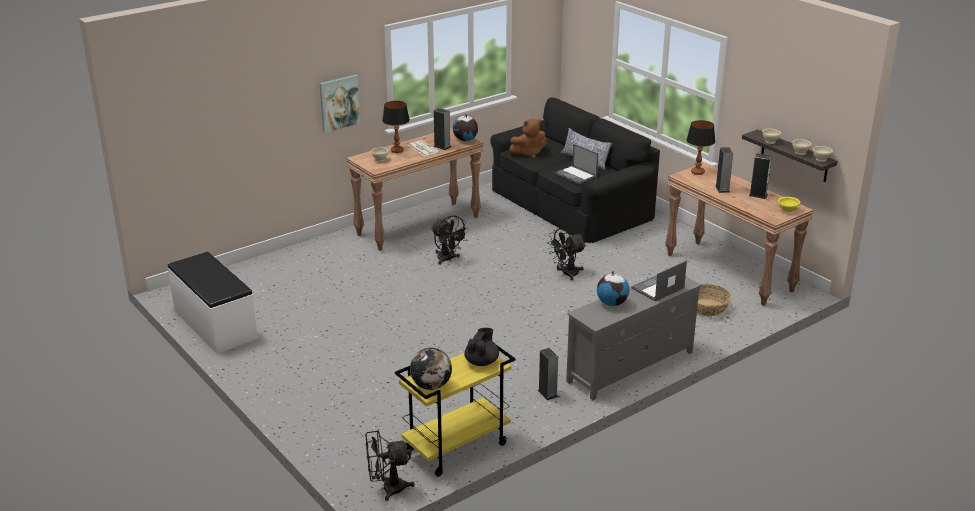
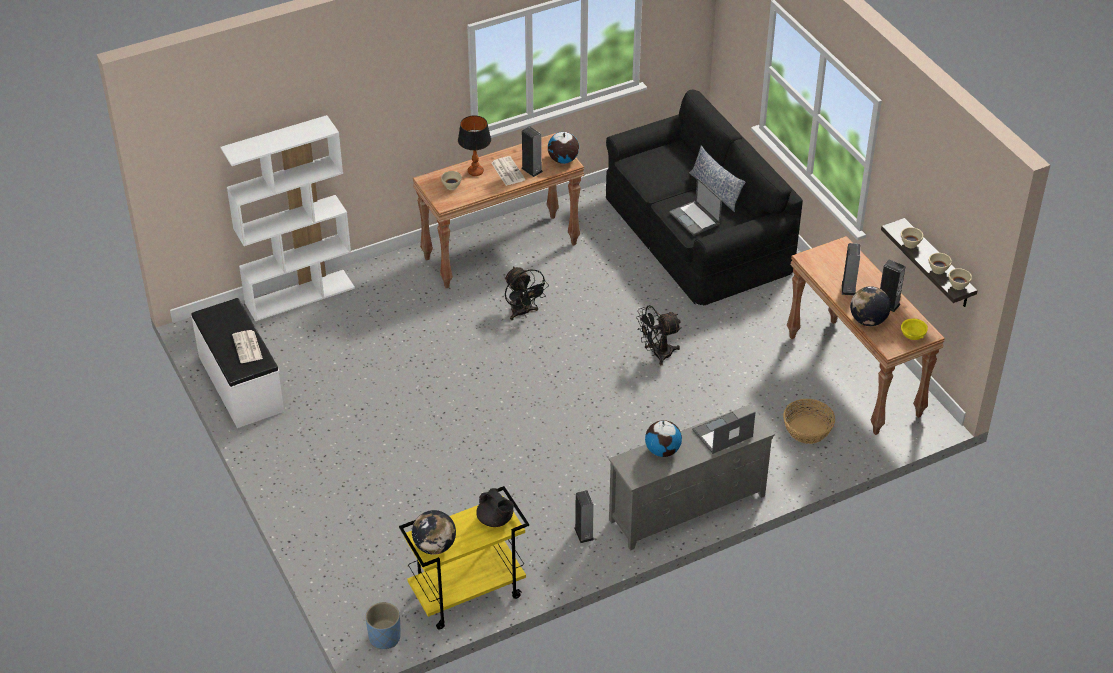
camera: 10 degrees right, 15 degrees up
picture [319,75,360,133] -> none
black fan [365,429,415,501] -> blue planter [365,602,401,649]
black teapot [464,328,499,366] -> black teapot turned 105 degrees clockwise [476,488,514,527]
brown plush toy [509,119,547,158] -> none
table lamp [686,120,715,175] -> none
none -> white bookcase [220,115,355,321]
none -> newspaper [232,330,263,363]
none -> globe [850,286,891,326]

